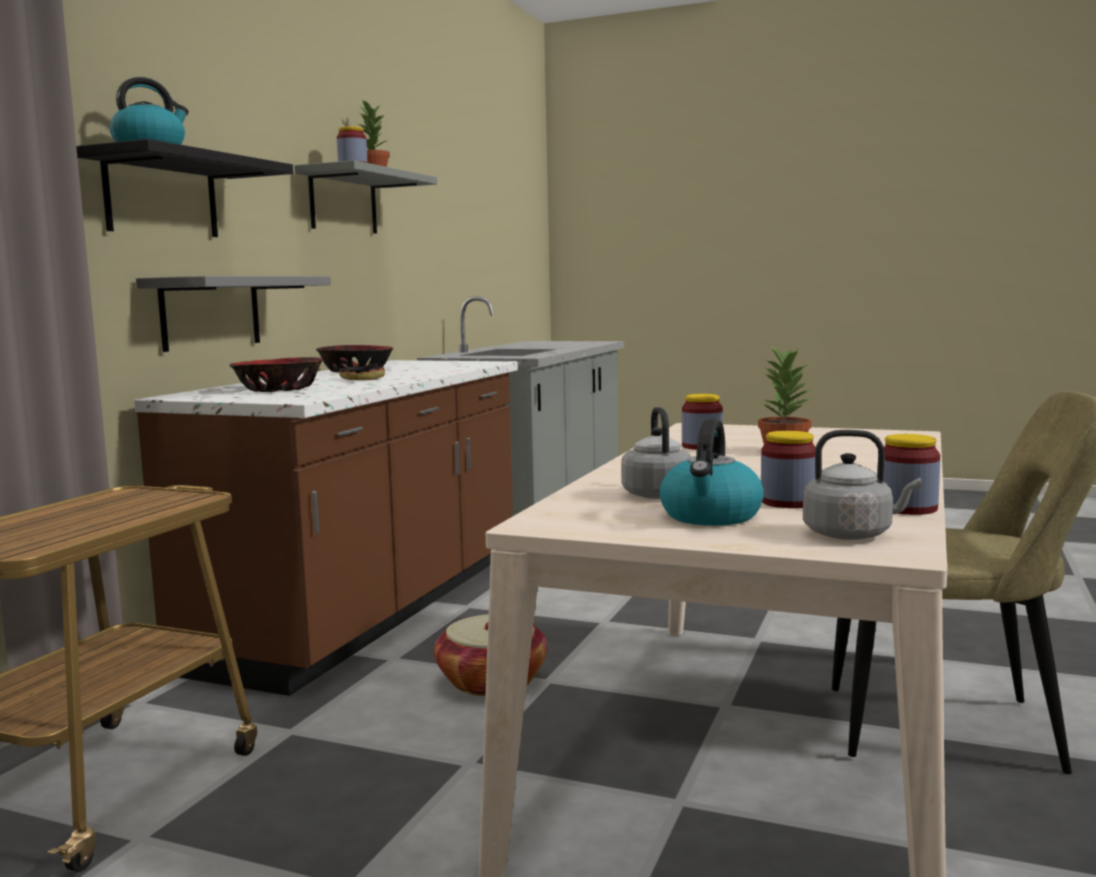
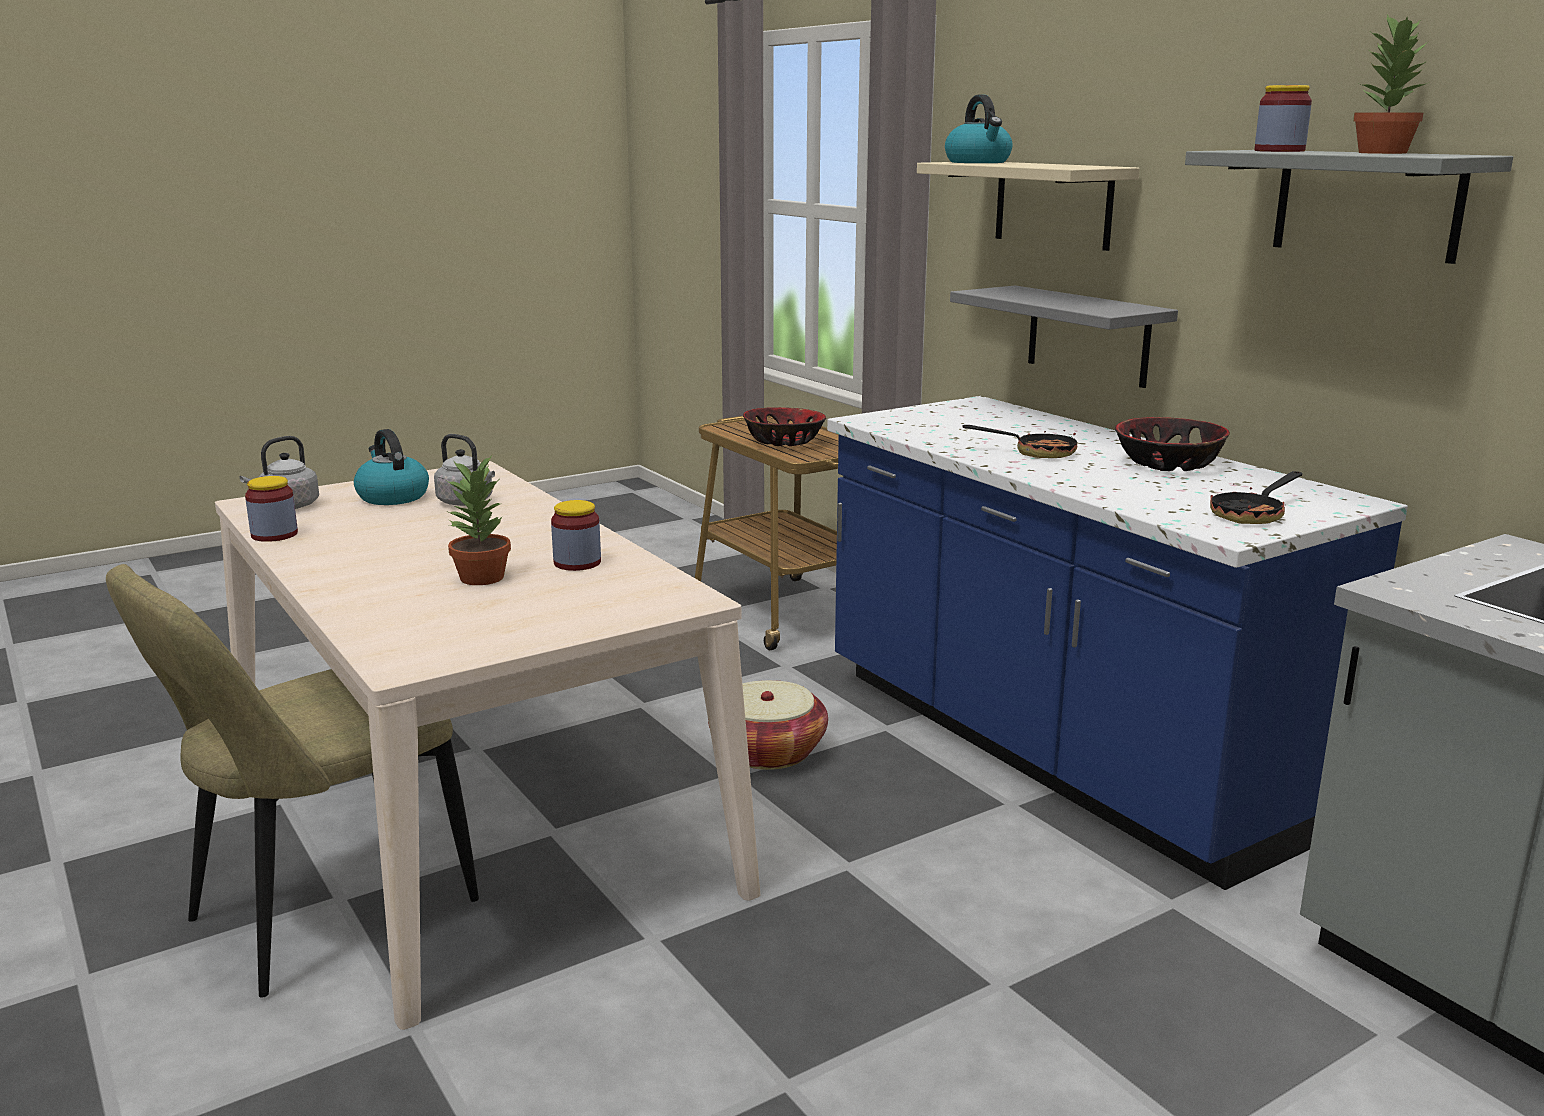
camera: 125 degrees right, 10 degrees up
black shelf [76,139,293,237] -> beige shelf [917,162,1140,251]
brown counter [134,360,518,696] -> blue counter [827,396,1408,890]
bowl [229,357,323,392] -> bowl moved to [743,407,826,446]
jar [761,431,816,508] -> none
none -> frying pan [1210,471,1302,524]

